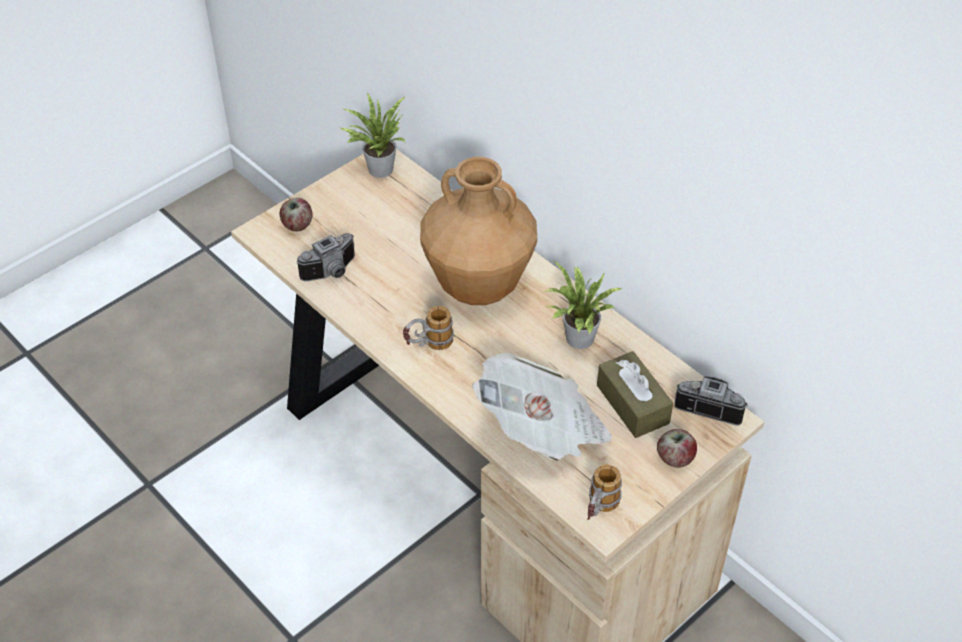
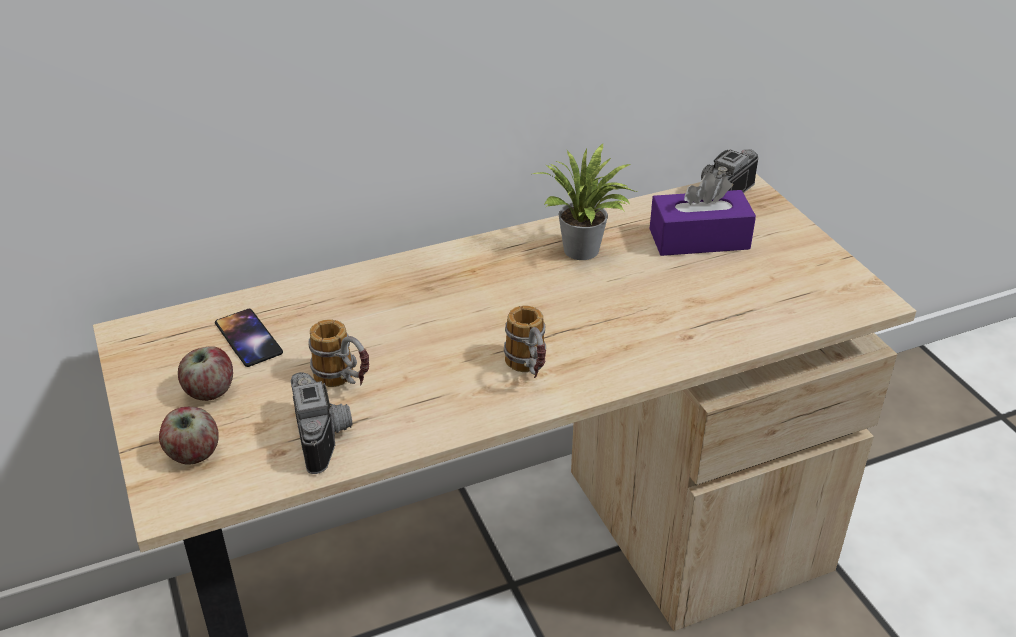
camera: 70 degrees left, 10 degrees down
potted plant [340,93,406,178] -> none
brown vase [420,157,537,305] -> none
newspaper [472,353,612,461] -> none
mug [587,464,622,520] -> mug moved to [308,319,369,387]
brown tissue box [597,351,673,438] -> purple tissue box [650,173,756,256]
apple [657,429,697,468] -> apple moved to [178,346,233,401]
none -> phone [215,309,283,367]

